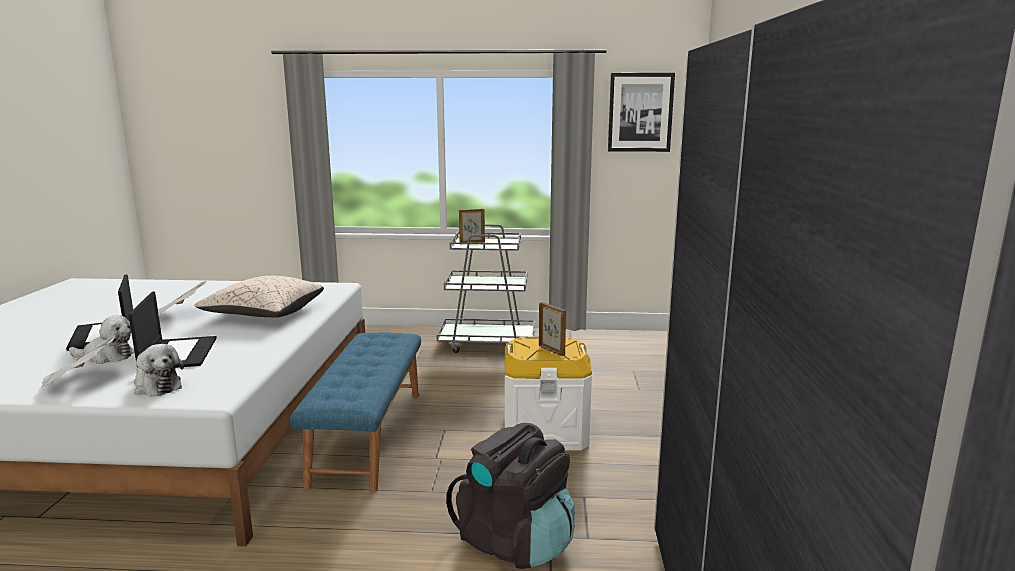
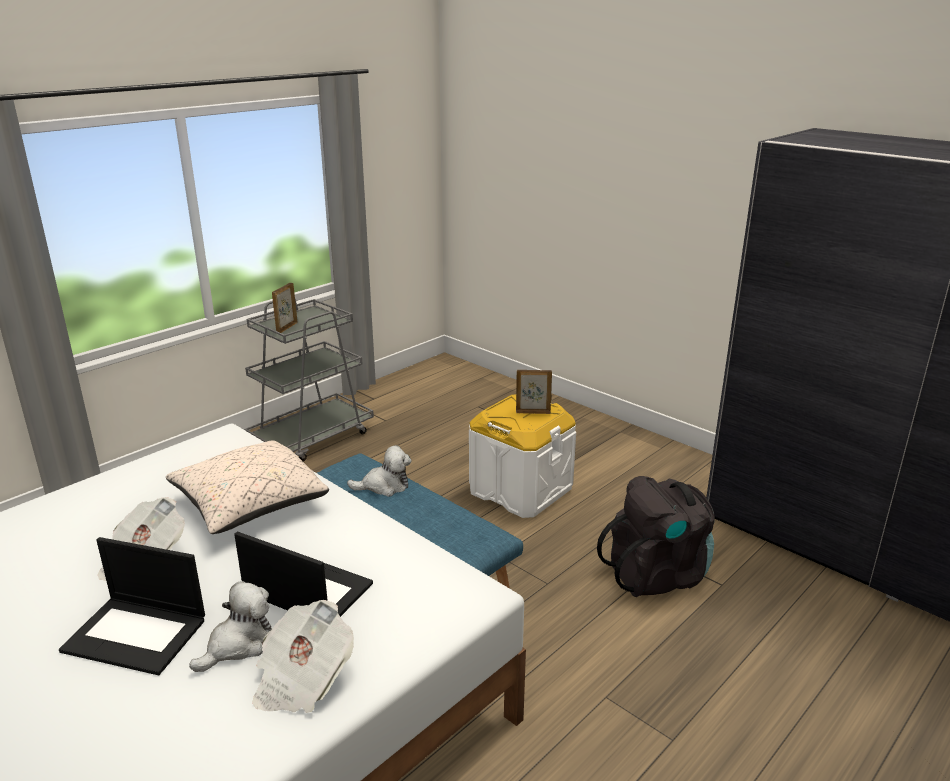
camera: 50 degrees left, 10 degrees up
plush toy [134,344,184,396] -> plush toy moved to [347,445,411,497]
picture [608,73,675,152] -> none

